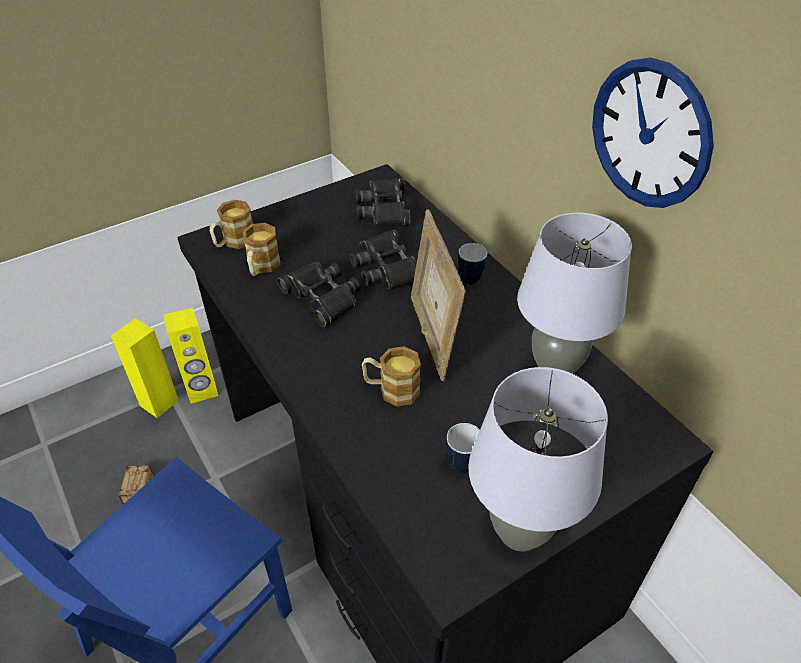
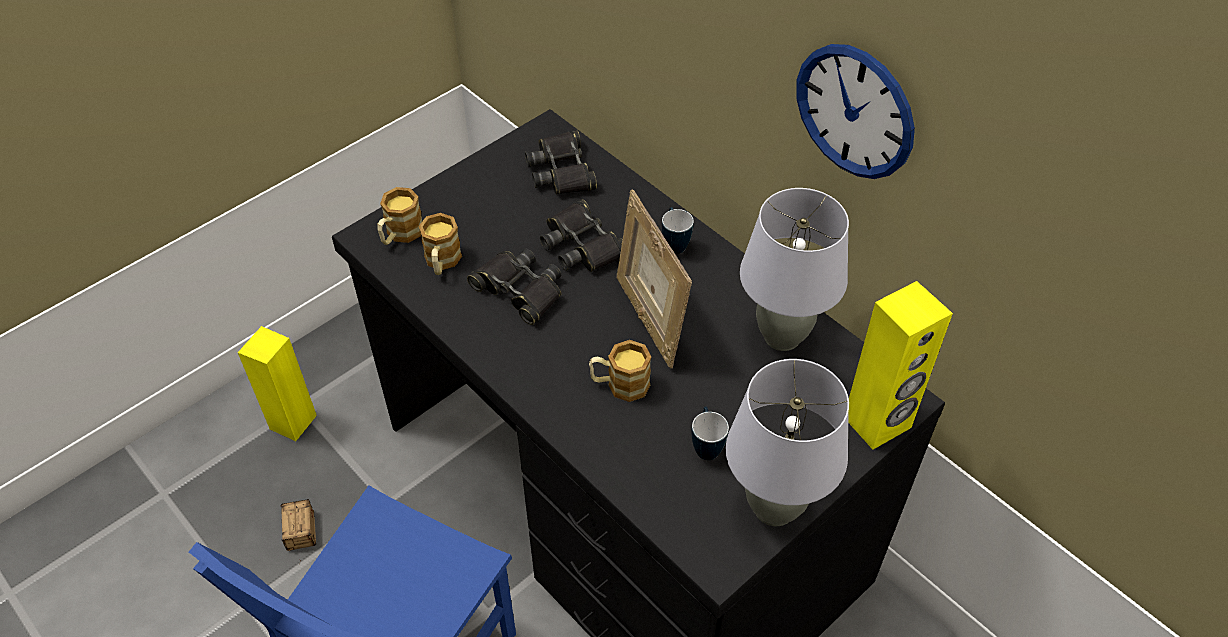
camera: 10 degrees left, 5 degrees up
yellow speaker [163,308,219,404] -> yellow speaker moved to [848,281,953,450]

